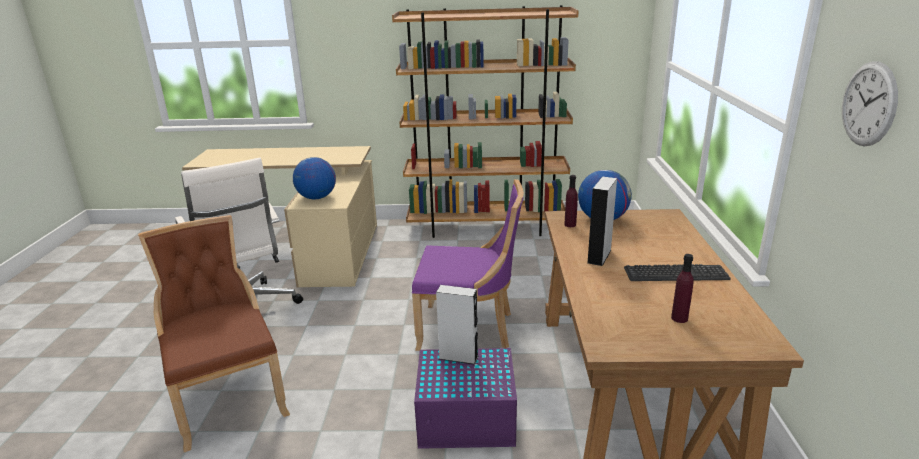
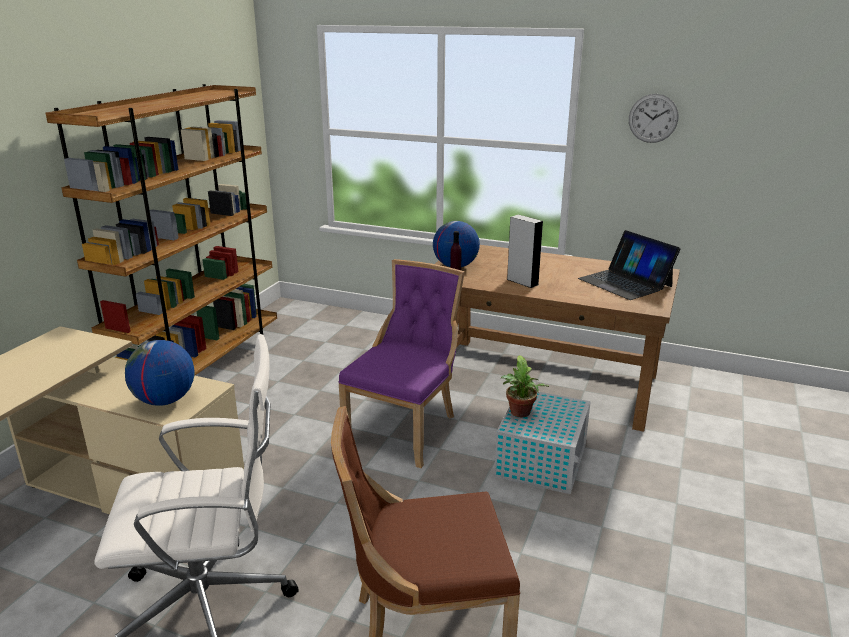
camera: 70 degrees left, 0 degrees up
purple storage box [414,348,517,449] -> white storage box [494,392,591,494]
grey speaker [436,285,478,365] -> potted plant [501,355,549,417]
keyboard [624,264,731,281] -> none
purple bottle [671,254,694,323] -> laptop [578,230,681,300]

